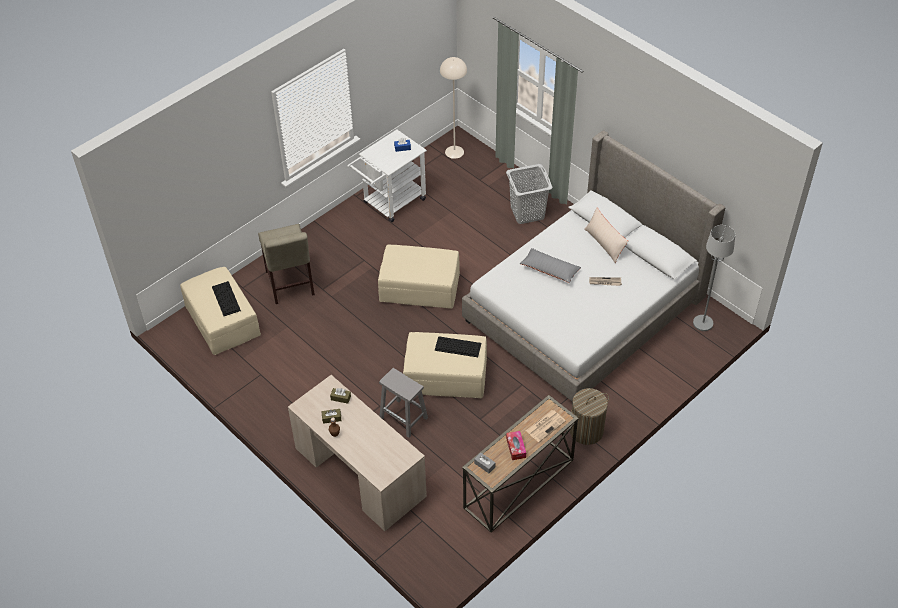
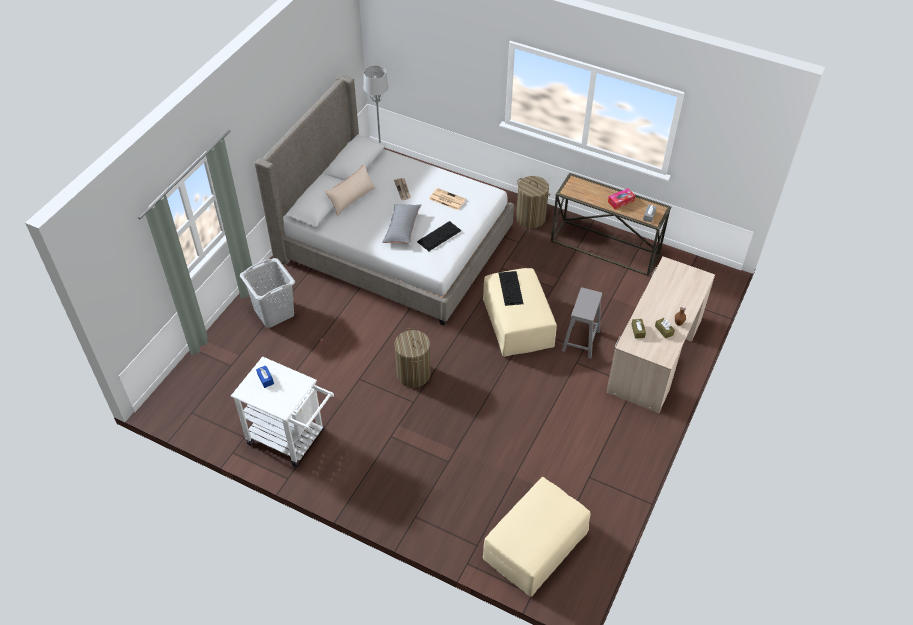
camera: 110 degrees left, 0 degrees up
keyboard [212,281,241,316] -> keyboard moved to [417,221,462,251]
beige chair [258,224,315,304] -> none
beige ottoman [378,245,460,309] -> laundry basket [394,328,431,388]
beige floor lamp [440,57,467,159] -> none
newspaper [526,410,566,442] -> newspaper moved to [429,188,466,210]

